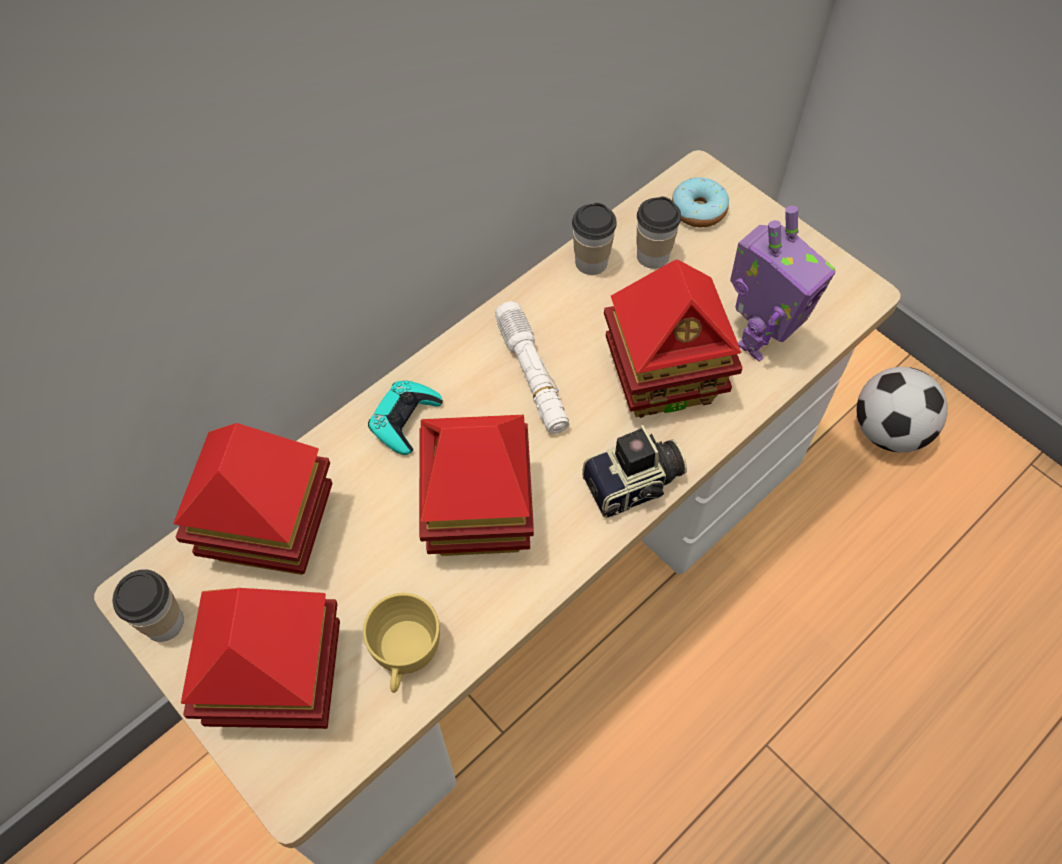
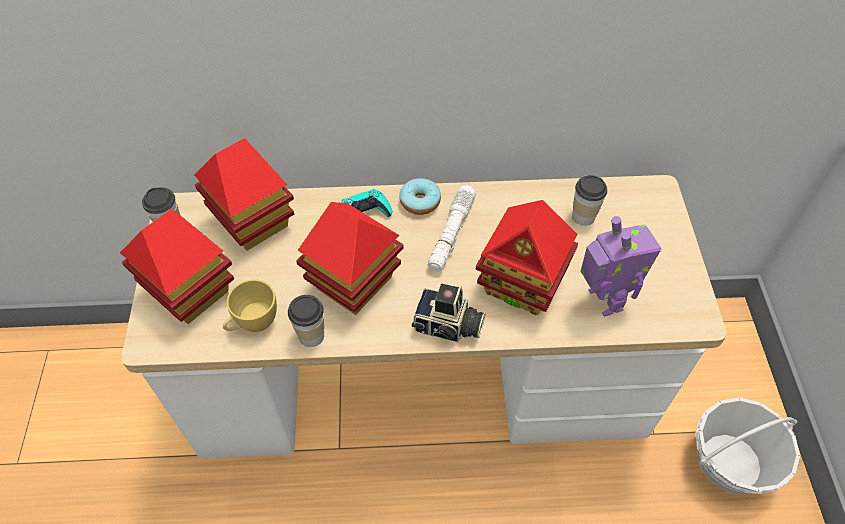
camera: 40 degrees right, 5 degrees down
cup [572,203,617,275] -> cup moved to [288,295,324,347]
donut [672,177,729,227] -> donut moved to [399,178,441,215]
toy robot [730,206,836,362] -> toy robot turned 105 degrees counterclockwise [581,216,662,317]
football [857,367,948,453] -> basket [695,398,800,494]

